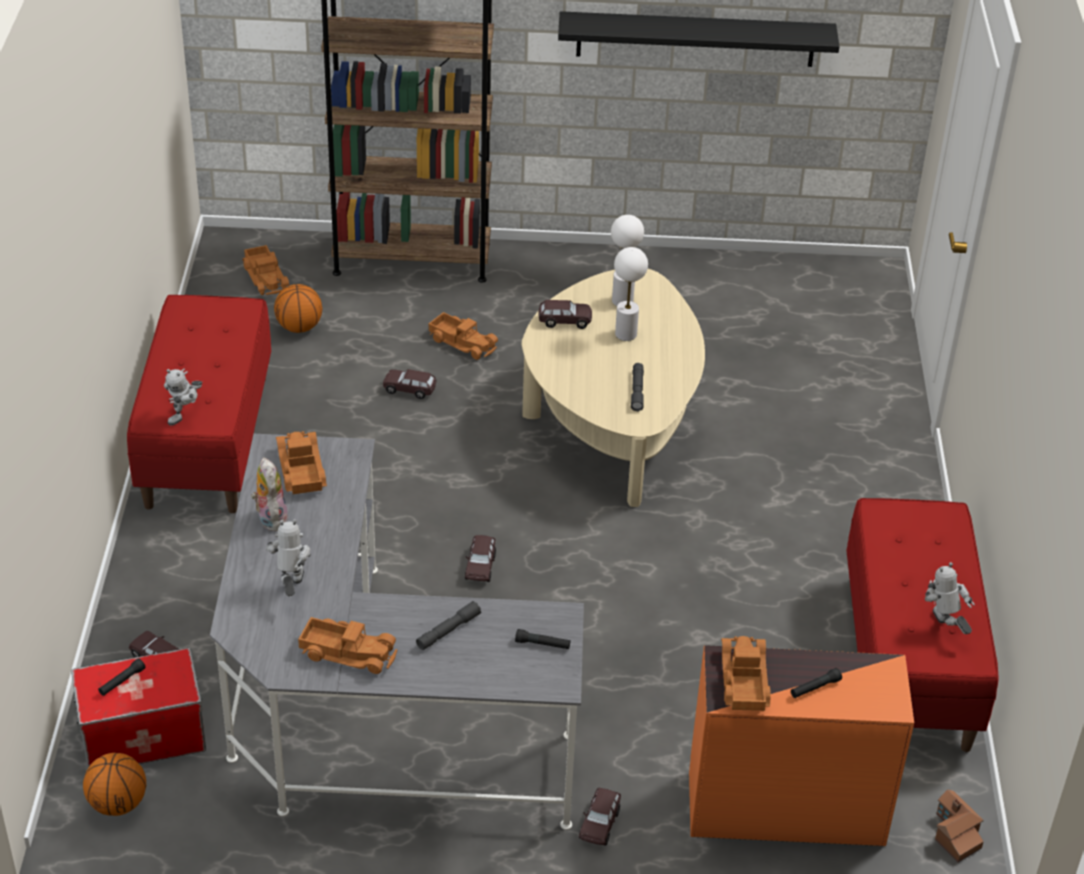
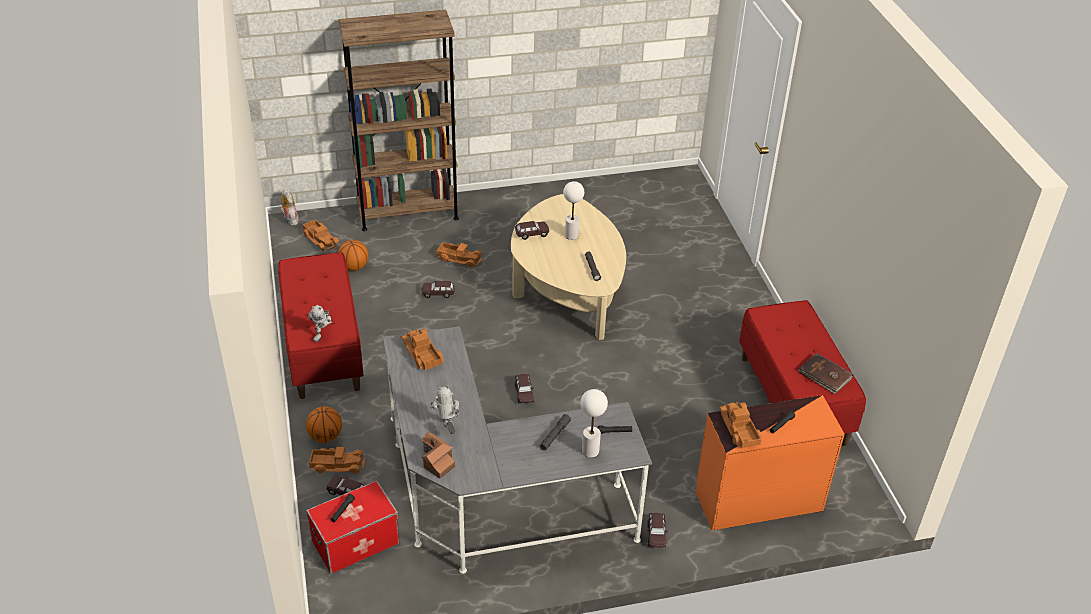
camera: 15 degrees left, 0 degrees up
basketball [83,753,146,816] -> basketball moved to [306,406,342,443]
plush toy [251,458,288,531] -> plush toy moved to [280,190,299,226]
toy truck [298,617,397,674] -> toy truck moved to [309,447,365,473]
black shelf [558,11,840,67] -> none
white table lamp [611,215,644,306] -> white table lamp moved to [580,389,608,458]
toy robot [925,562,975,634] -> brown book [798,353,853,394]
toy house [935,789,984,863] -> toy house moved to [422,433,455,479]

